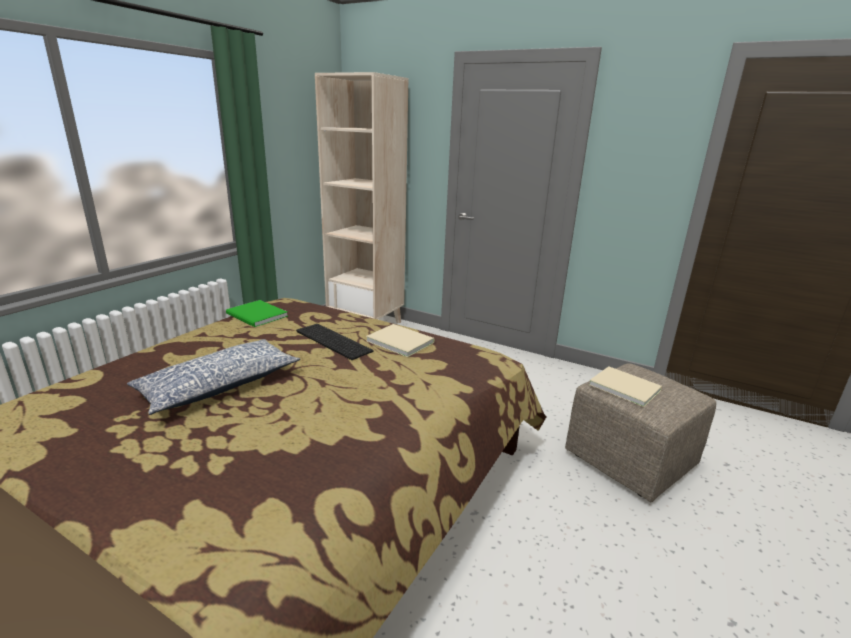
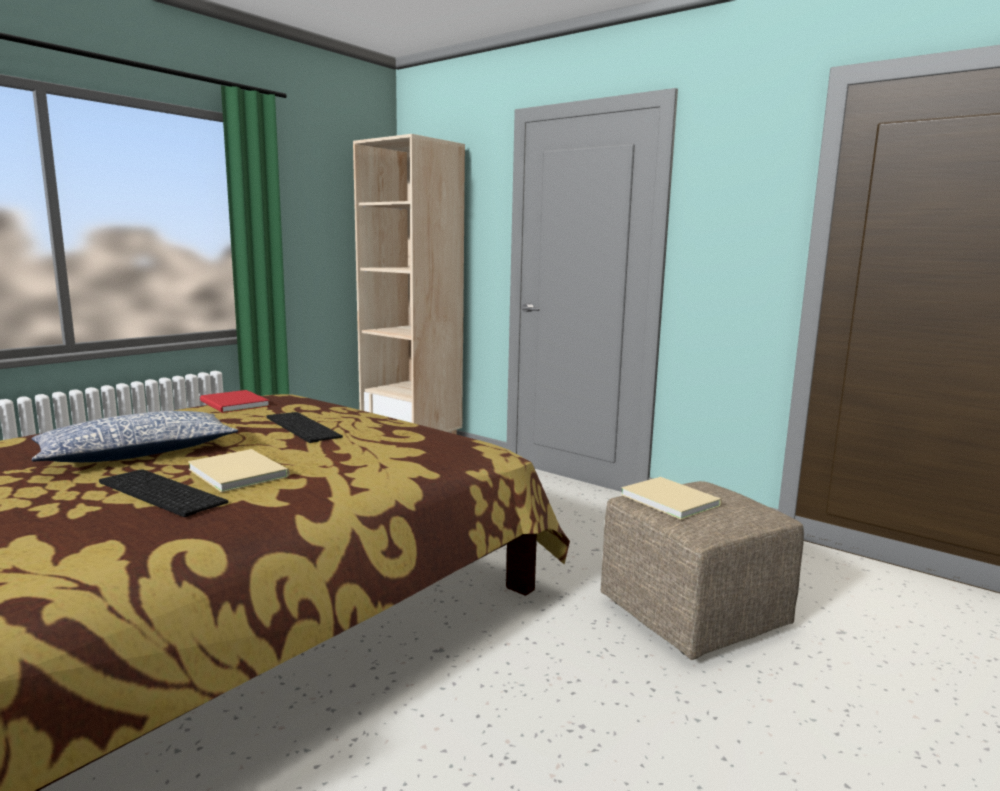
camera: 10 degrees right, 10 degrees down
green book [226,300,288,327] -> red book [200,390,269,413]
beige book [366,324,435,357] -> beige book moved to [188,449,290,493]
none -> keyboard [99,469,228,517]

